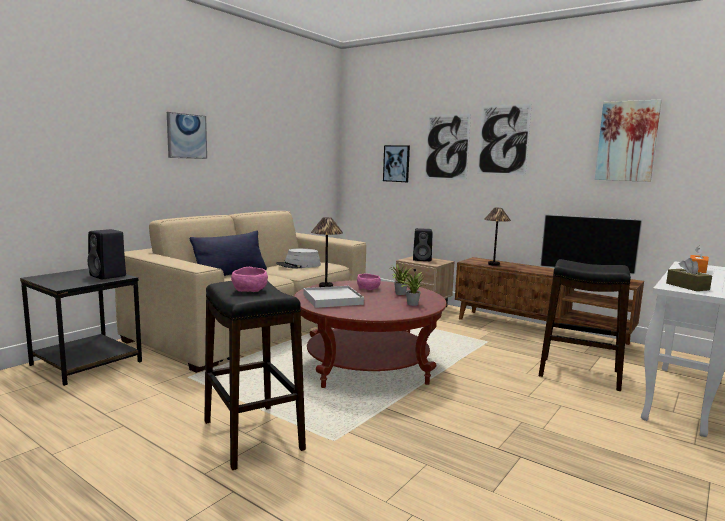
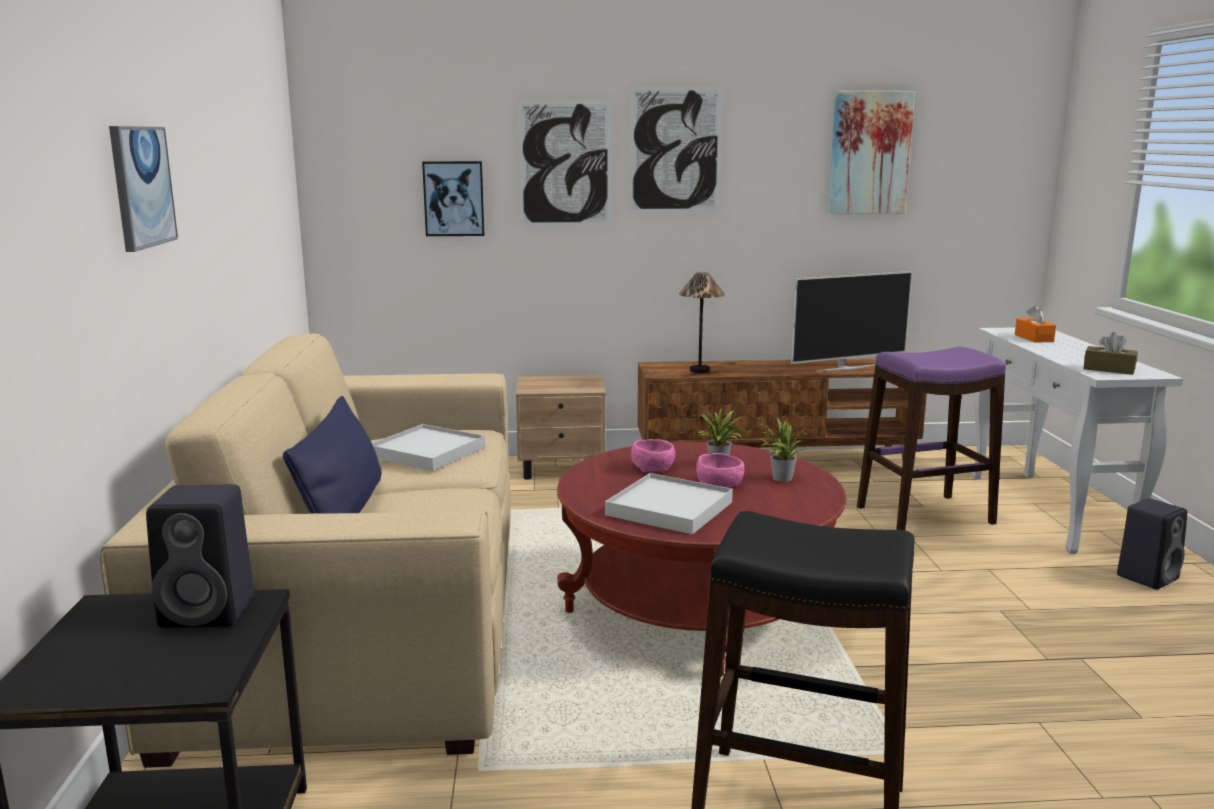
camera: 40 degrees left, 5 degrees up
pink bowl [231,267,268,292] -> pink bowl moved to [696,453,744,488]
grey hat [276,249,321,268] -> white tray [372,424,485,471]
table lamp [311,217,343,287] -> none
black speaker [413,228,432,261] -> black speaker moved to [1117,498,1187,589]
black stool [539,259,631,391] -> purple stool [857,347,1006,530]

